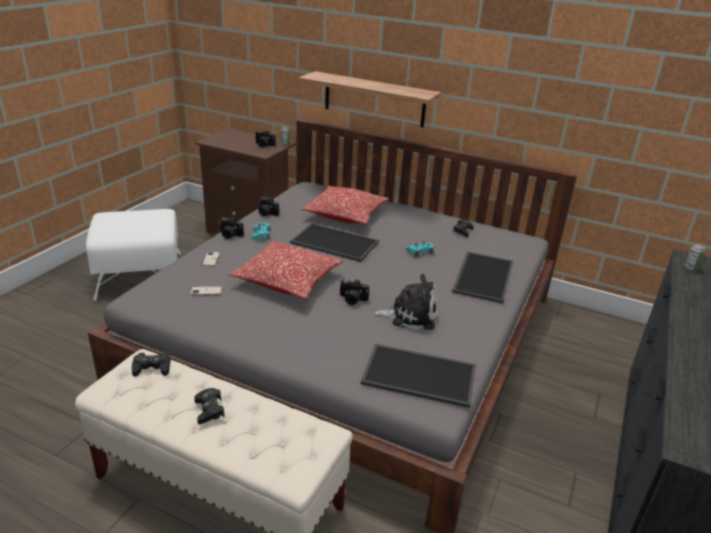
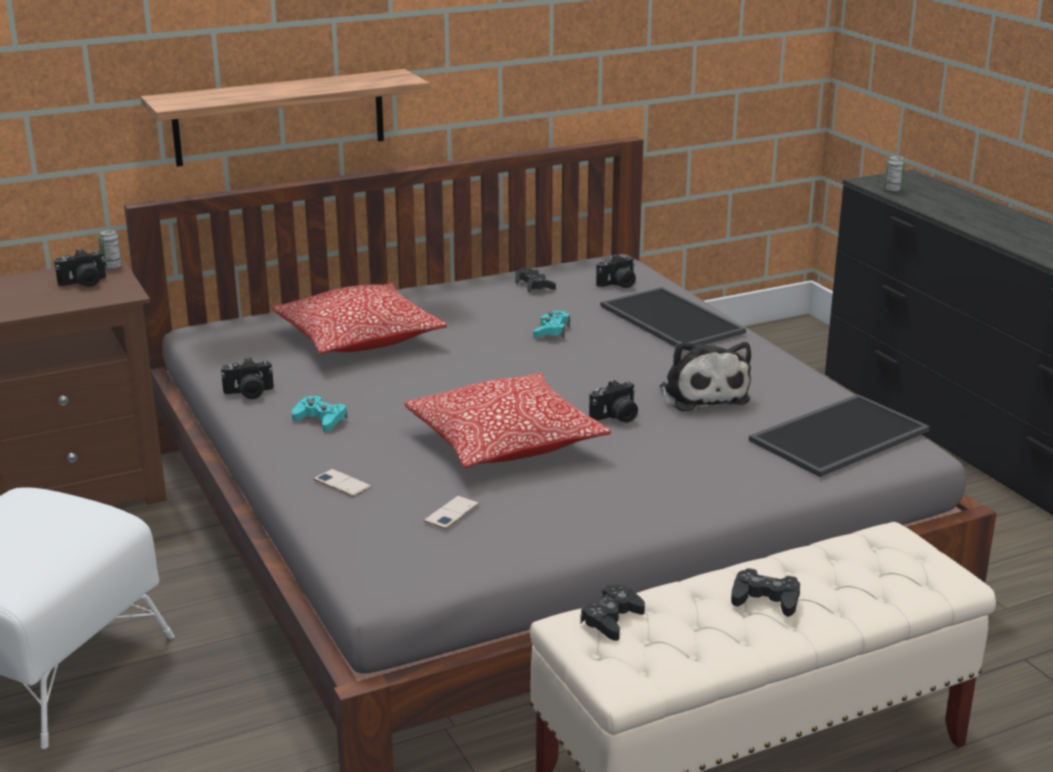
camera: 50 degrees left, 5 degrees down
camera [219,217,244,239] -> camera moved to [596,254,636,288]
tray [290,223,379,262] -> none
plush toy [373,274,438,331] -> plush toy turned 120 degrees clockwise [660,342,751,412]

